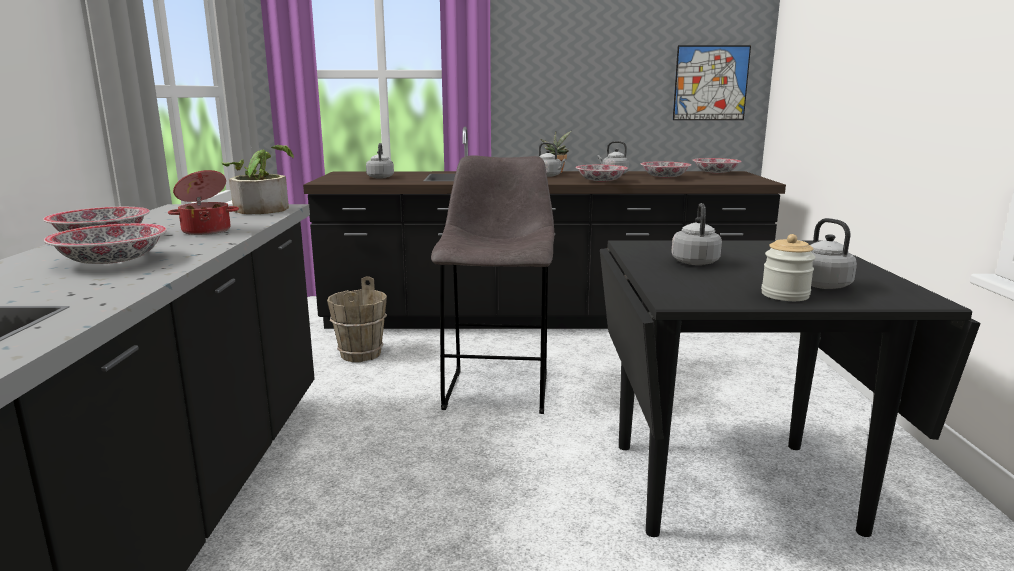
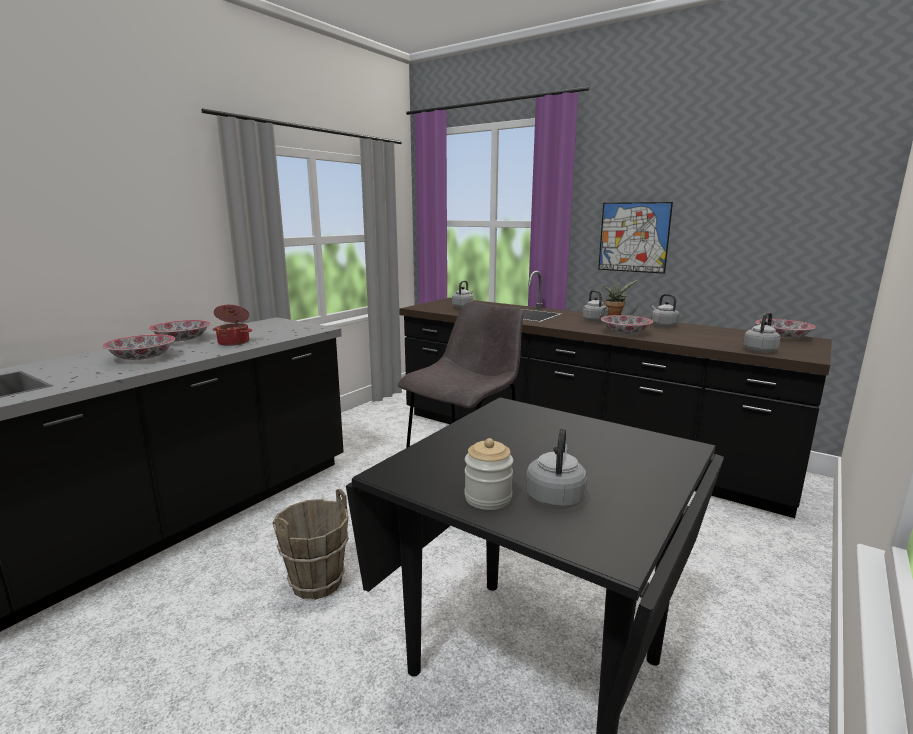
camera: 35 degrees right, 0 degrees up
potted plant [222,145,294,214] -> none
brown bucket [327,276,387,362] -> brown bucket moved to [273,489,349,600]
bowl [641,161,691,178] -> none
grey kettle [671,203,722,265] -> grey kettle moved to [743,312,781,353]
picture [673,45,751,120] -> picture moved to [598,202,673,274]

